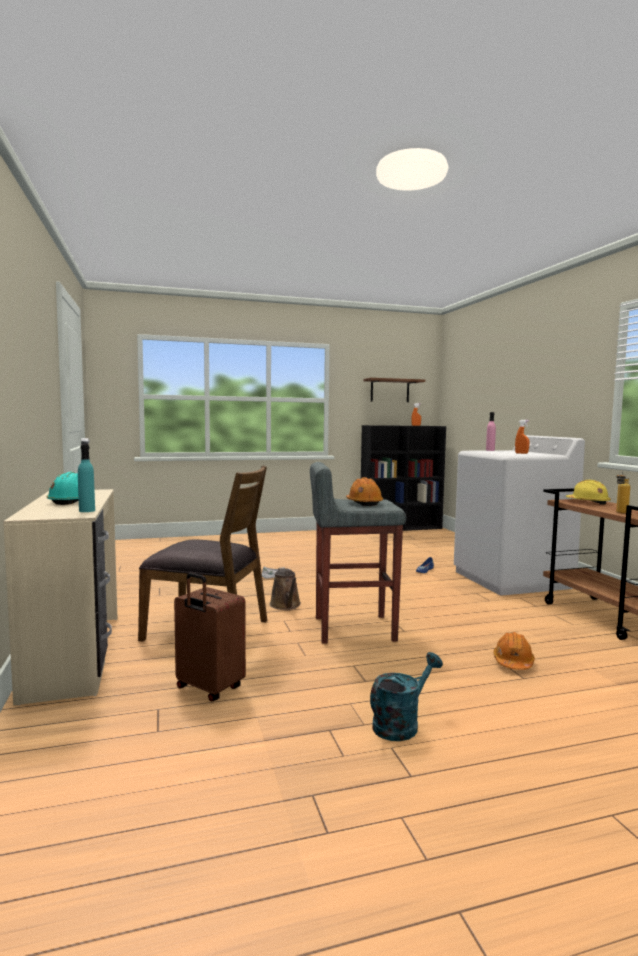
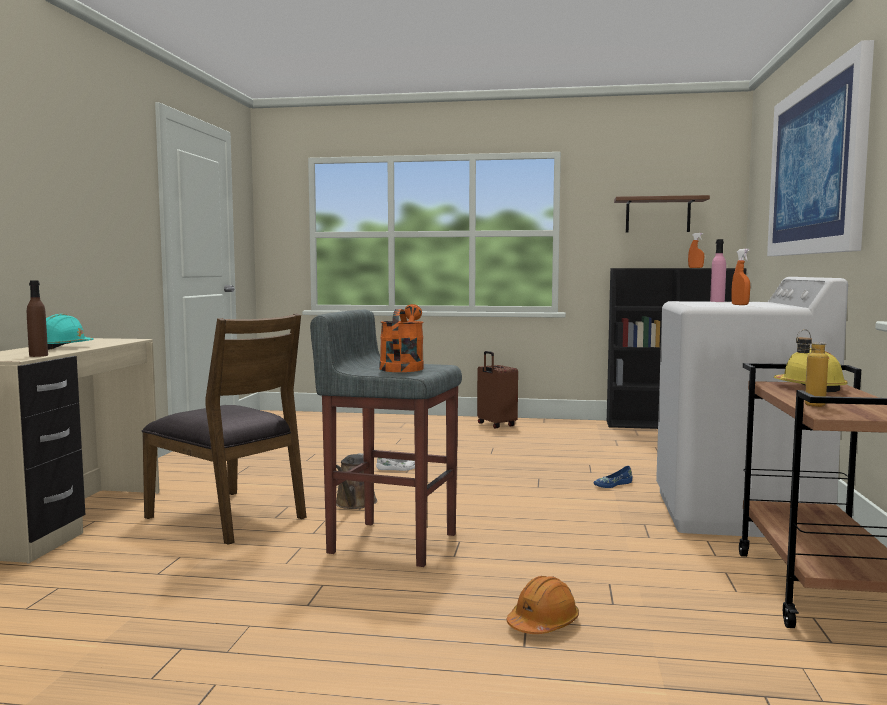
camera: 25 degrees right, 0 degrees up
turquoise bottle [78,444,95,512] -> brown bottle [27,280,48,357]
brown suitcase [174,572,246,702] -> brown suitcase moved to [477,351,518,428]
orange hard hat [346,477,383,506] -> orange watering can [380,304,424,372]
turquoise watering can [370,652,443,741] -> none
none -> picture [767,40,874,256]

